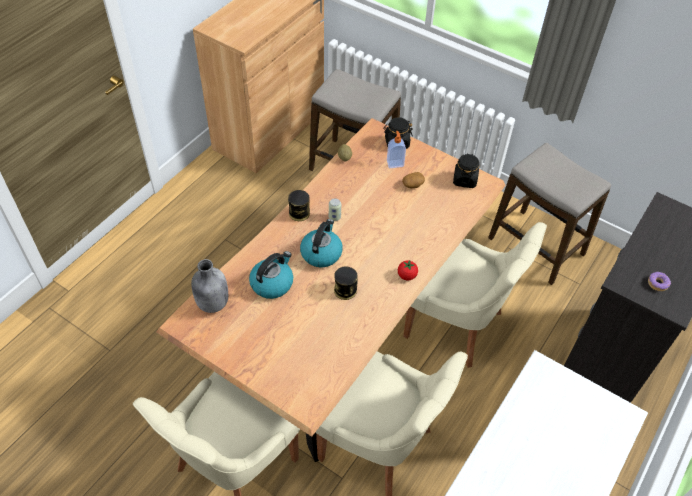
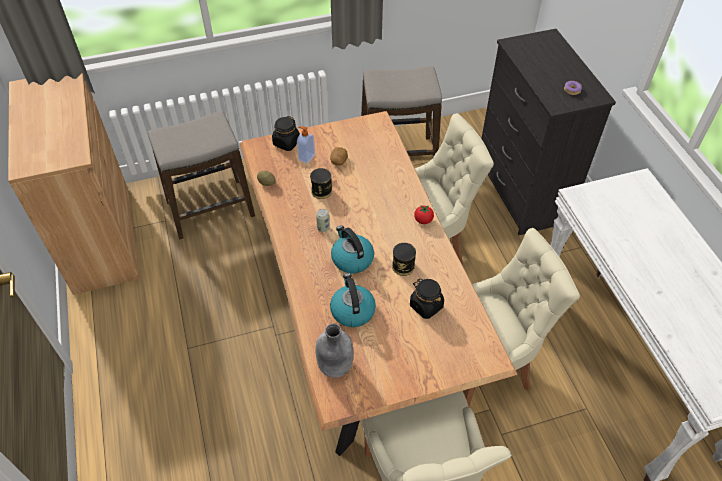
camera: 50 degrees left, 0 degrees up
can [288,190,310,221] -> can moved to [310,168,332,199]
black jar [453,153,479,188] -> black jar moved to [410,278,444,319]

